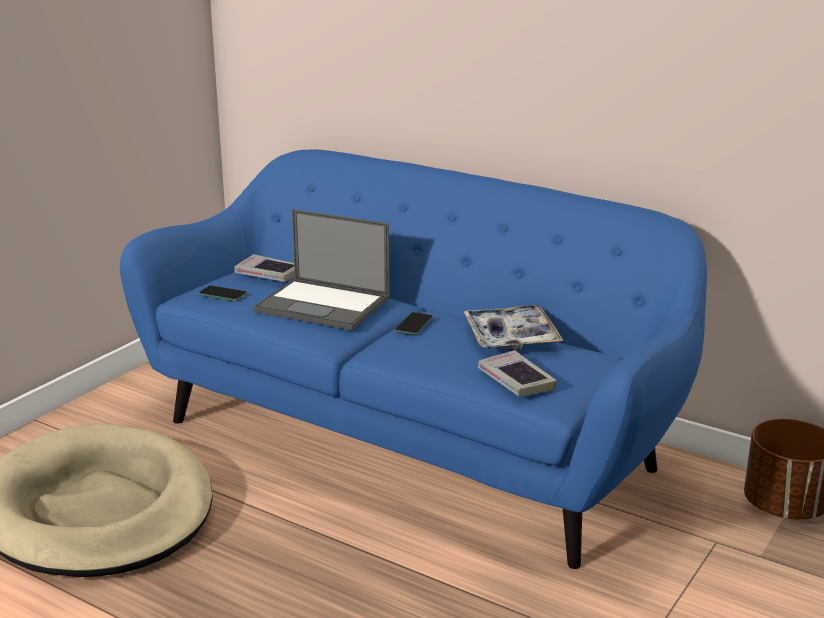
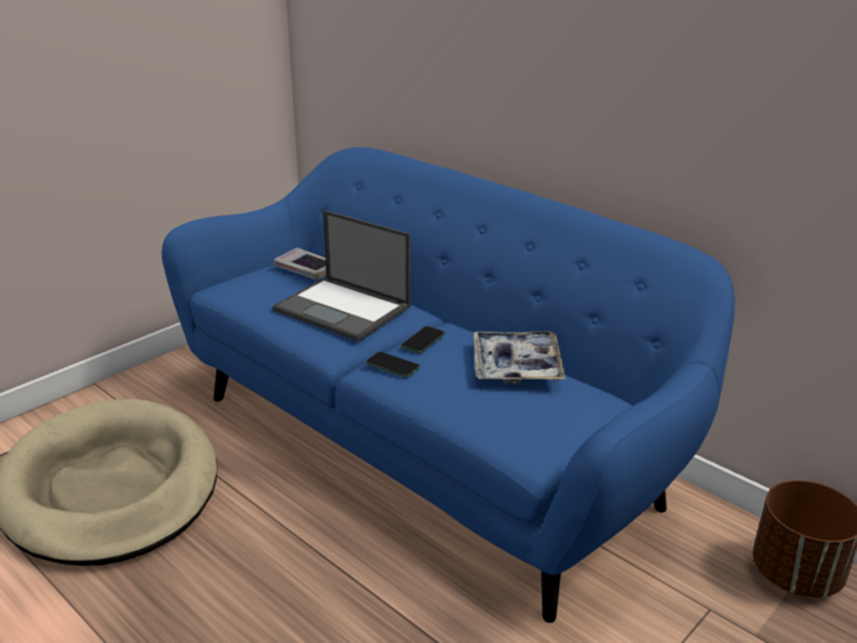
camera: 10 degrees right, 5 degrees up
phone [198,286,247,301] -> phone moved to [366,352,420,378]
book [478,350,557,397] -> none

